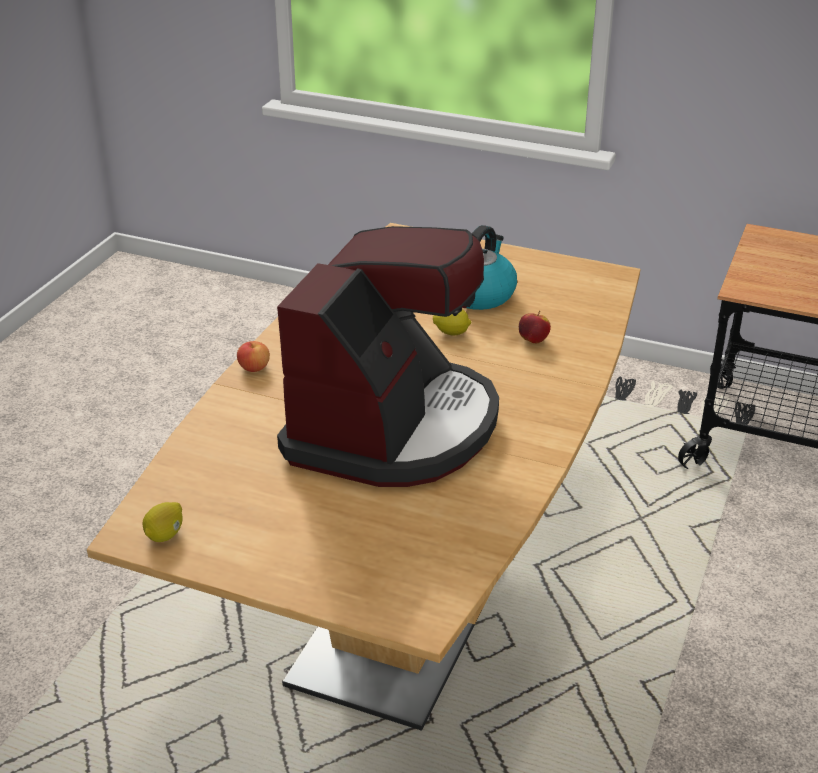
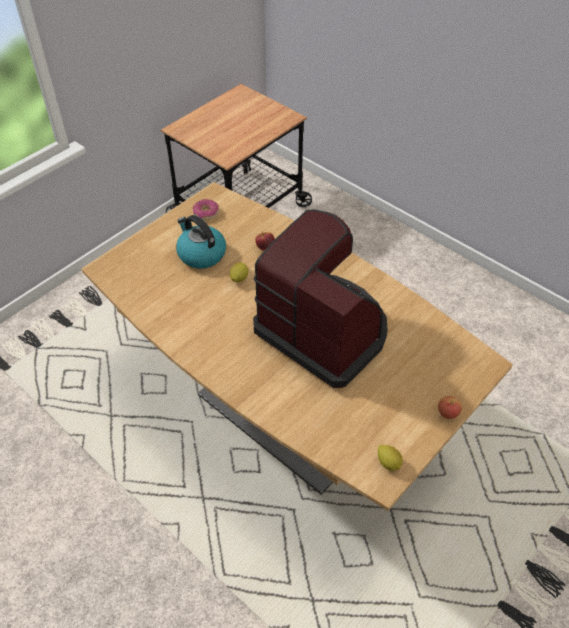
camera: 70 degrees left, 15 degrees up
apple [237,341,270,372] -> apple moved to [438,396,462,419]
none -> donut [193,199,219,220]

